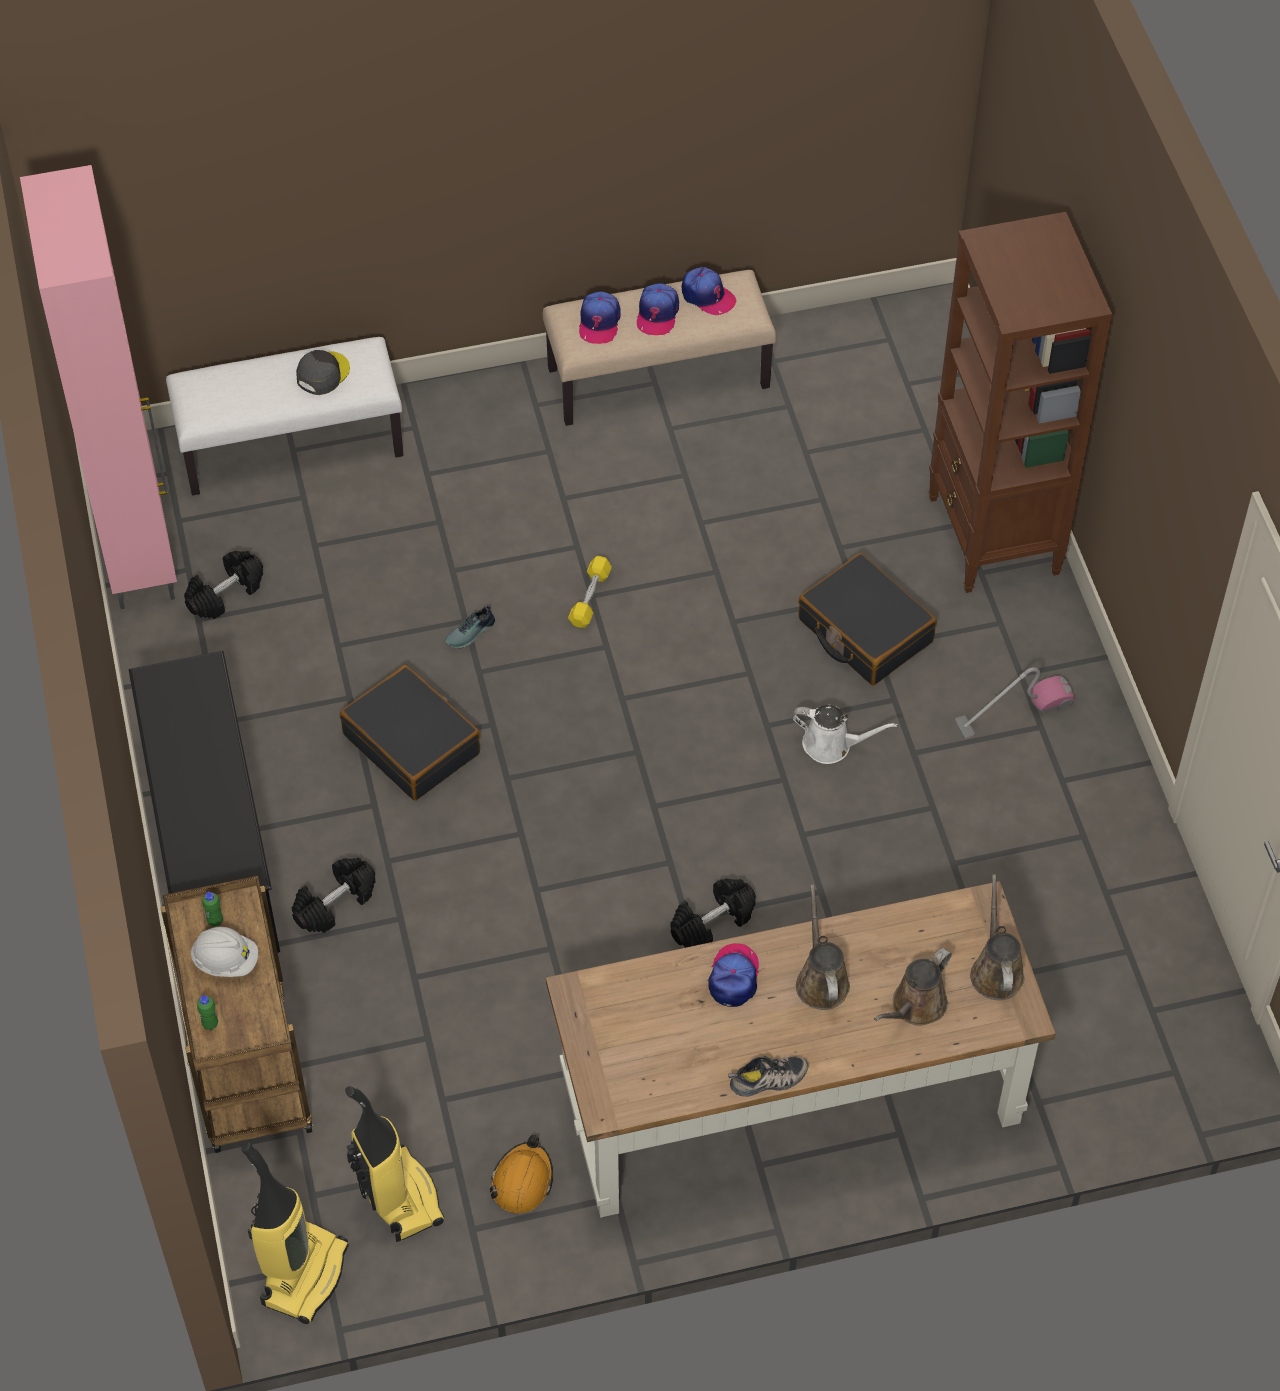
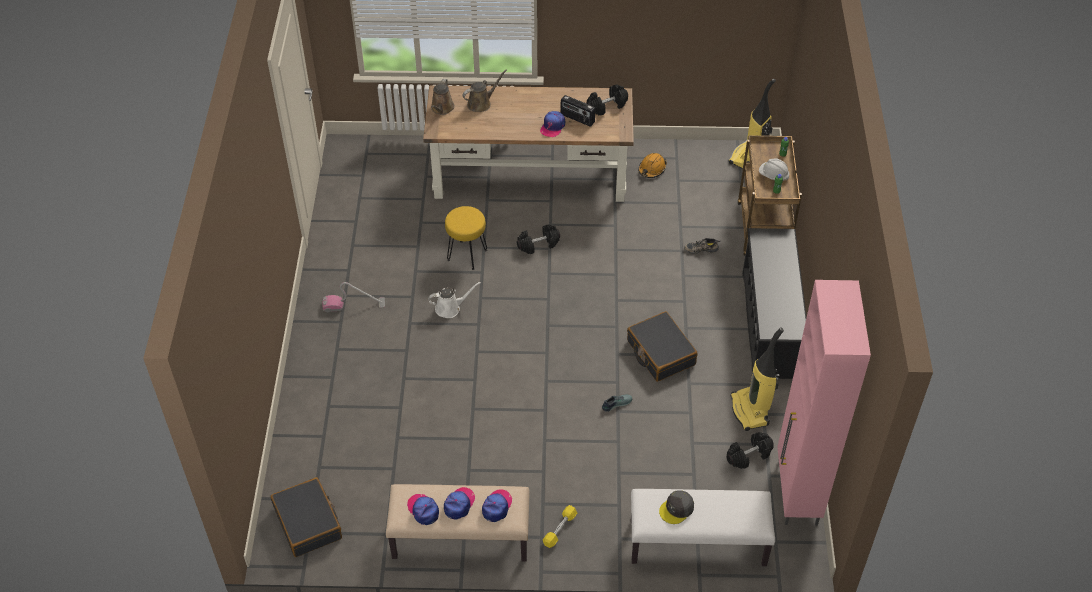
camera: 165 degrees left, 5 degrees down
black dumbbell [292,858,376,933] -> black dumbbell moved to [586,84,628,116]
vacuum cleaner [345,1086,444,1242] -> vacuum cleaner moved to [730,327,784,431]
yellow dumbbell [568,556,612,629] -> yellow dumbbell moved to [543,505,577,548]
shoe [728,1056,808,1097] -> shoe moved to [684,238,721,254]
white watering can [792,705,898,764] -> white watering can turned 135 degrees clockwise [428,282,481,318]
brown watering can [796,884,850,1010] -> none
black suitcase [798,553,937,685] -> black suitcase moved to [270,477,342,557]
brown bookcase [928,212,1112,593] -> none
none -> yellow stool [445,206,487,270]
none -> radio [561,95,595,127]

